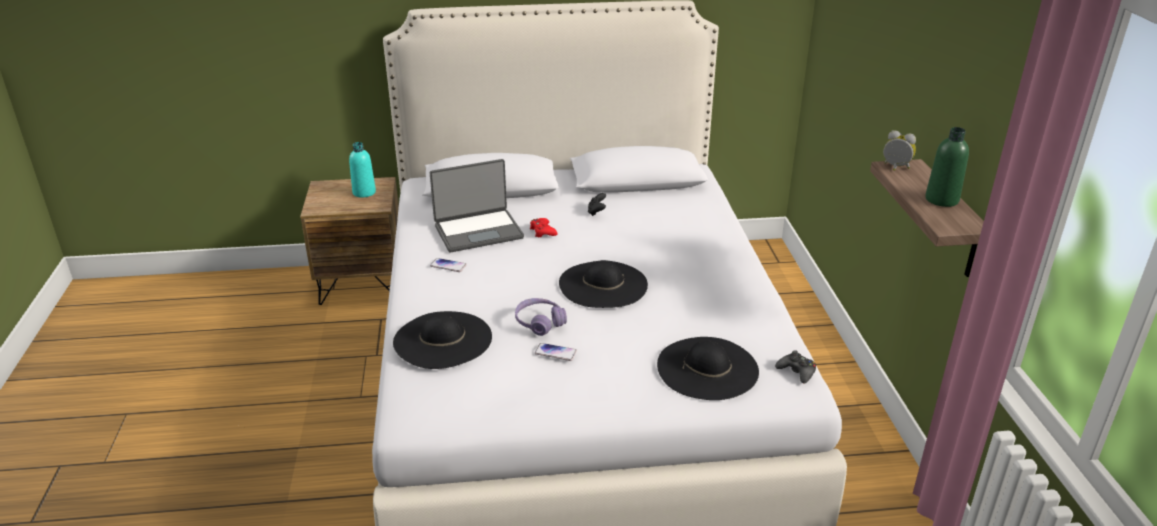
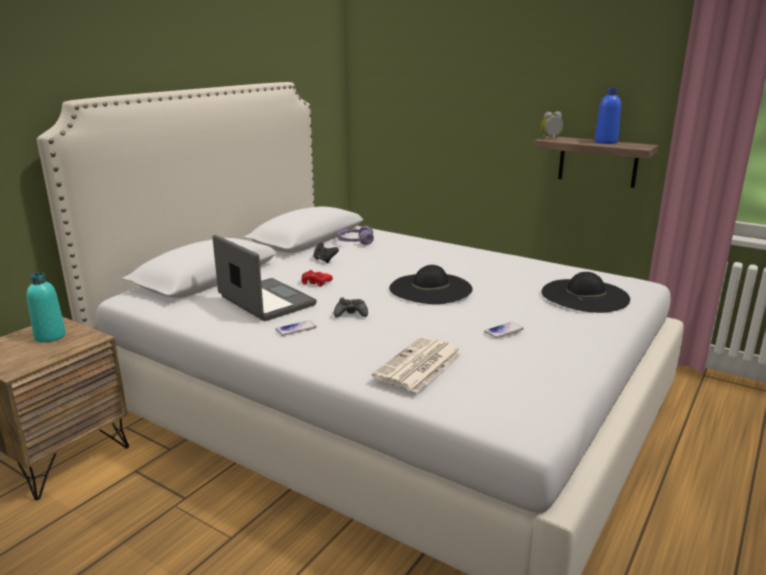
camera: 50 degrees left, 10 degrees down
black hat [393,311,492,369] -> newspaper [372,337,462,393]
laptop [430,159,524,253] -> laptop turned 60 degrees counterclockwise [212,235,317,321]
purple headphones [515,298,567,336] -> purple headphones moved to [338,226,374,245]
black game controller [775,350,816,384] -> black game controller moved to [334,298,368,317]
green bottle [925,127,969,207] -> blue bottle [594,88,621,144]

